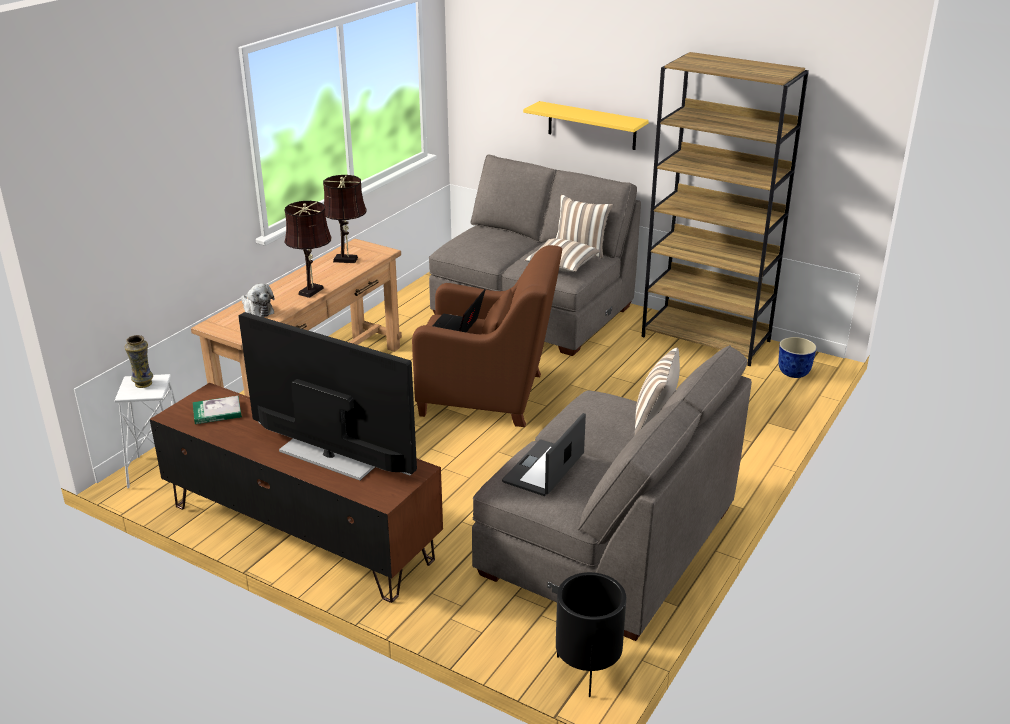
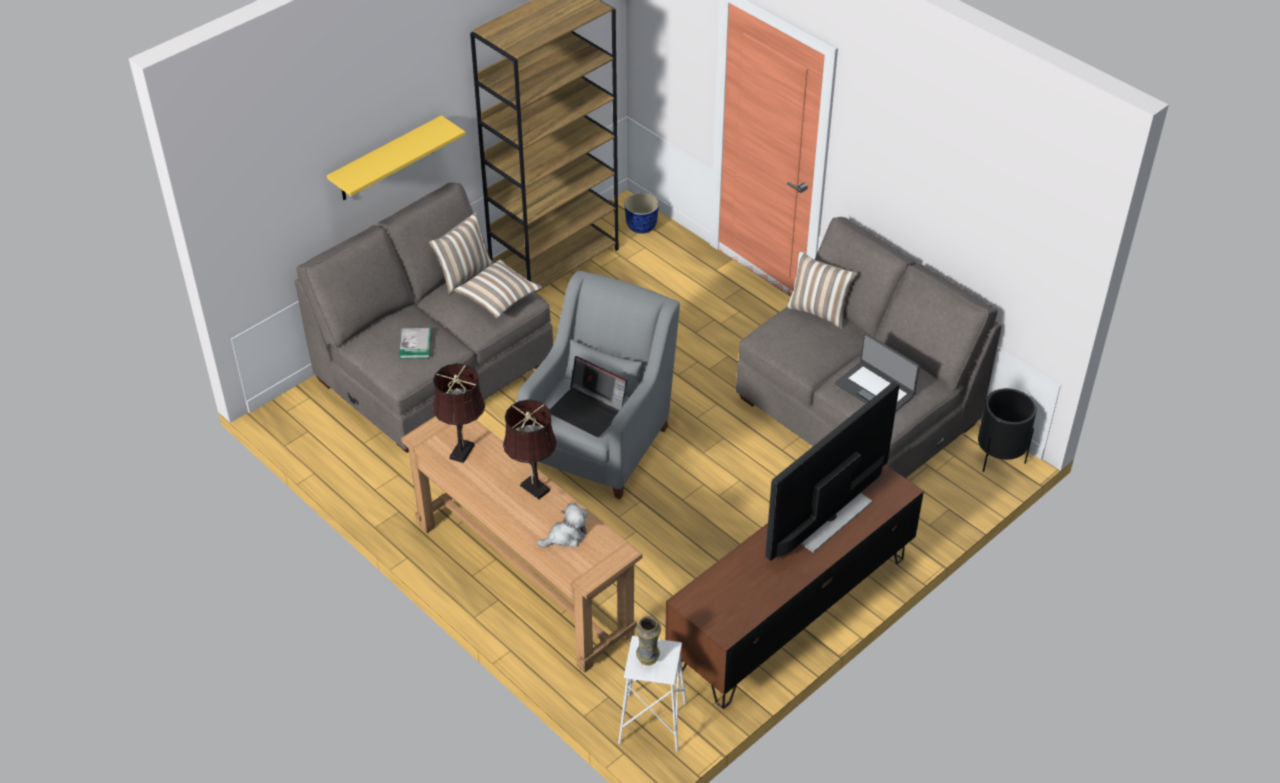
camera: 75 degrees left, 15 degrees up
book [193,396,242,424] -> book moved to [399,328,432,359]
brown armchair [412,245,562,427] -> grey armchair [517,270,680,499]

